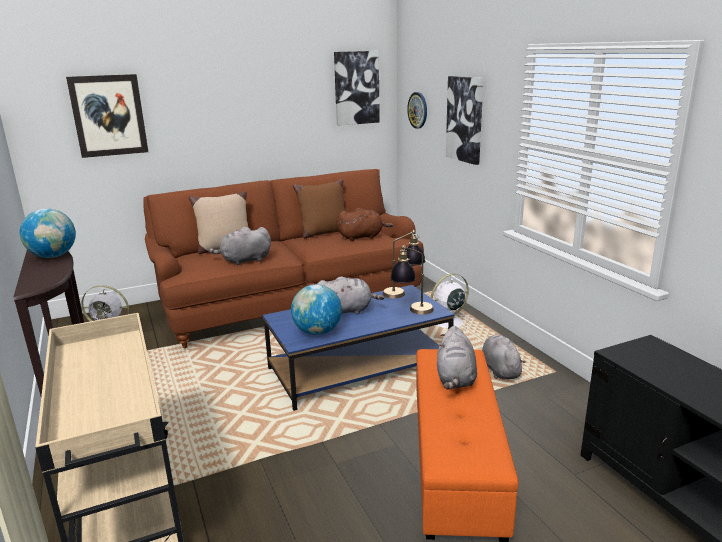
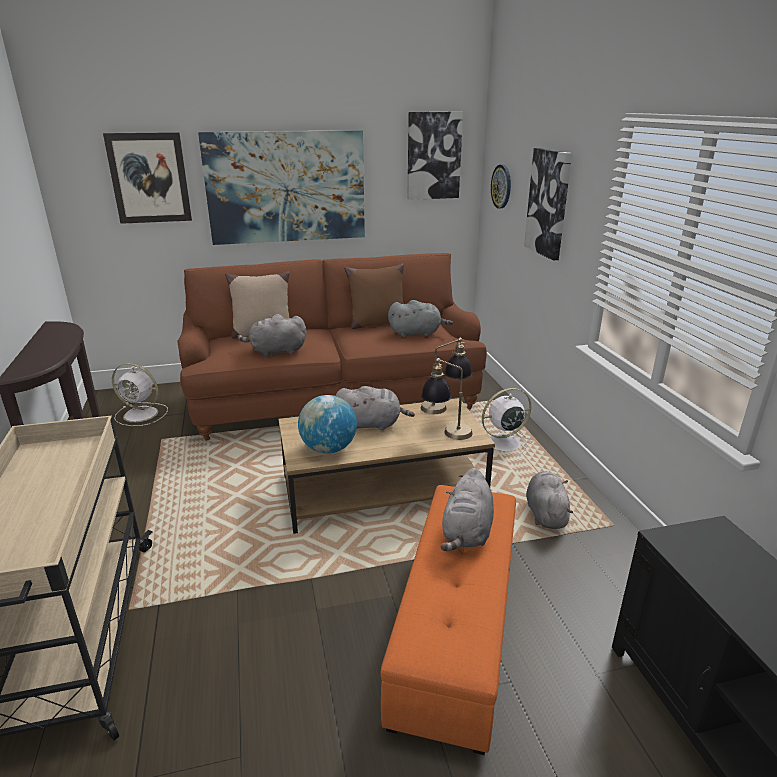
camera: 10 degrees right, 5 degrees up
globe [20,208,76,258] -> none
blue coffee table [263,285,455,411] -> brown coffee table [278,398,495,534]
brown plush toy [337,208,393,241] -> grey plush toy [388,300,453,337]
none -> picture [198,130,365,245]

